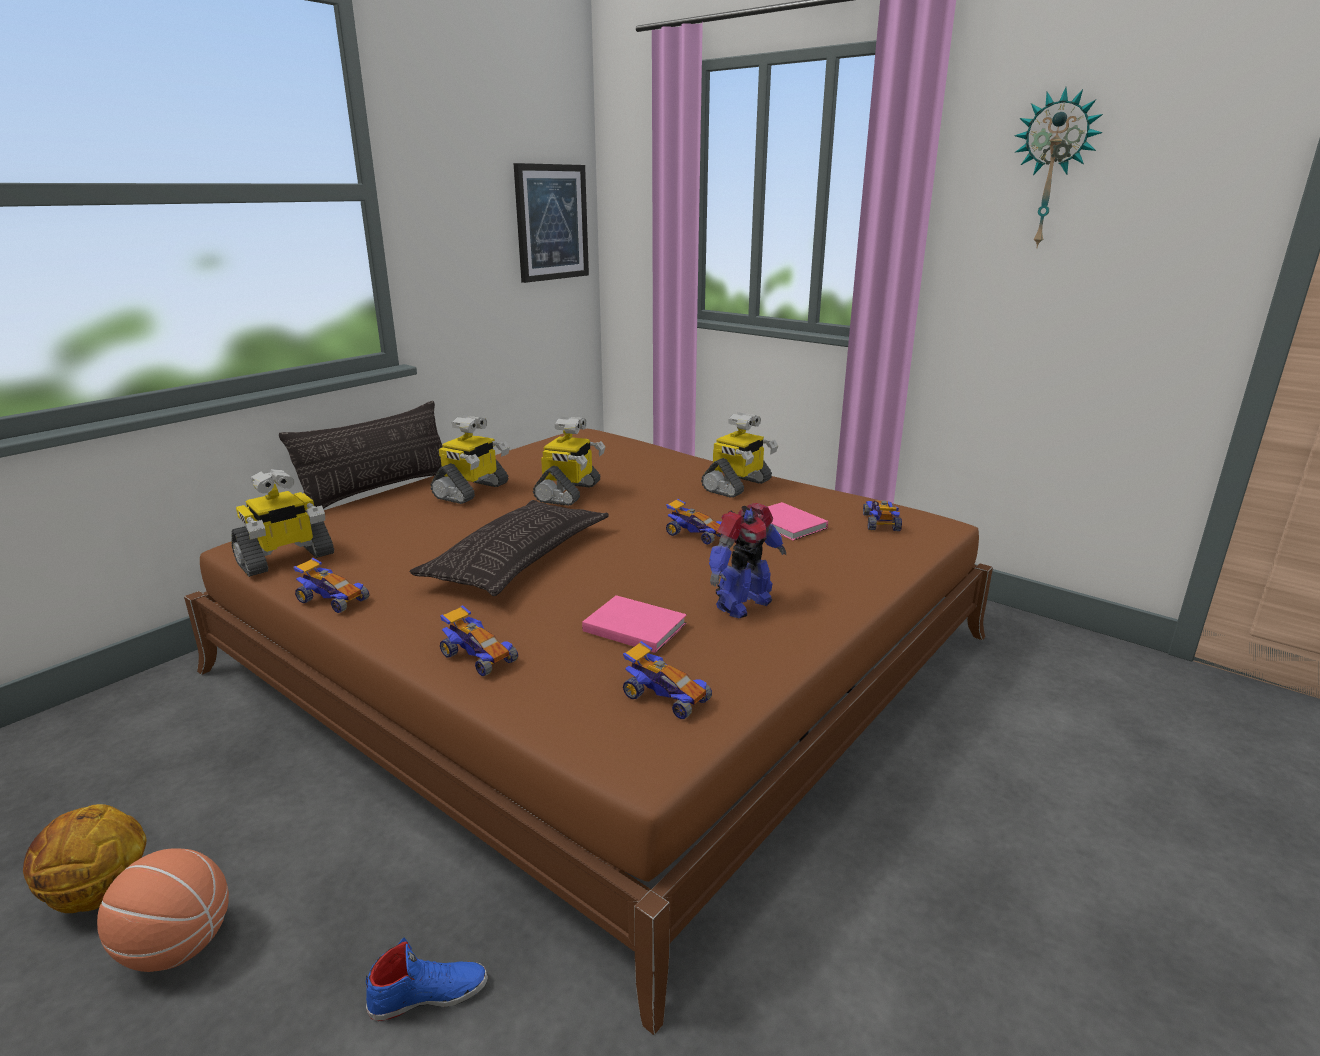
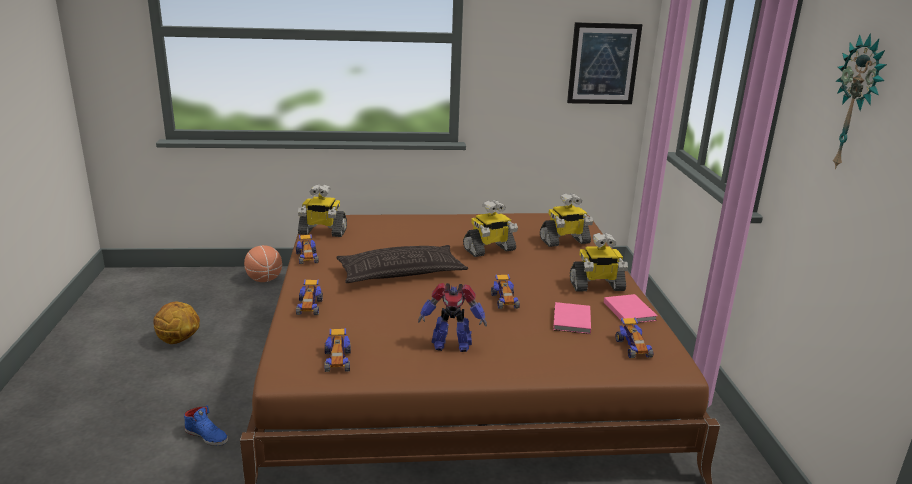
camera: 45 degrees right, 0 degrees up
basketball [97,848,229,972] -> basketball moved to [244,245,282,282]
pillow [279,401,443,512] -> none
toy robot [431,415,510,504] -> toy robot moved to [540,193,593,247]
pink book [582,595,687,653] -> pink book moved to [604,294,658,323]
toy car [863,500,902,531] -> toy car turned 120 degrees clockwise [616,317,653,358]

